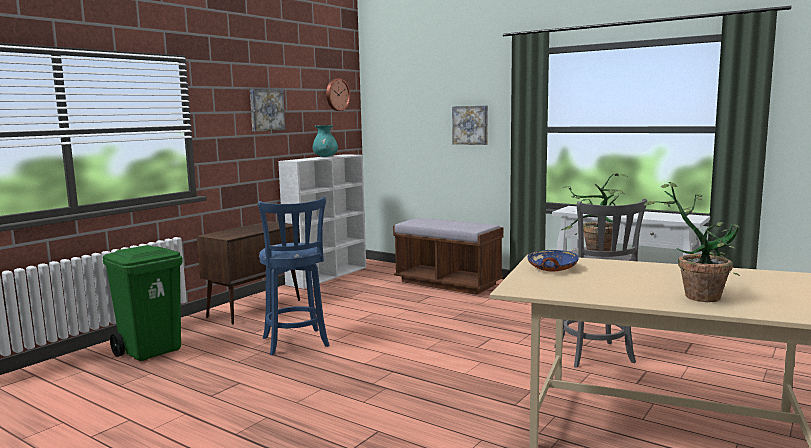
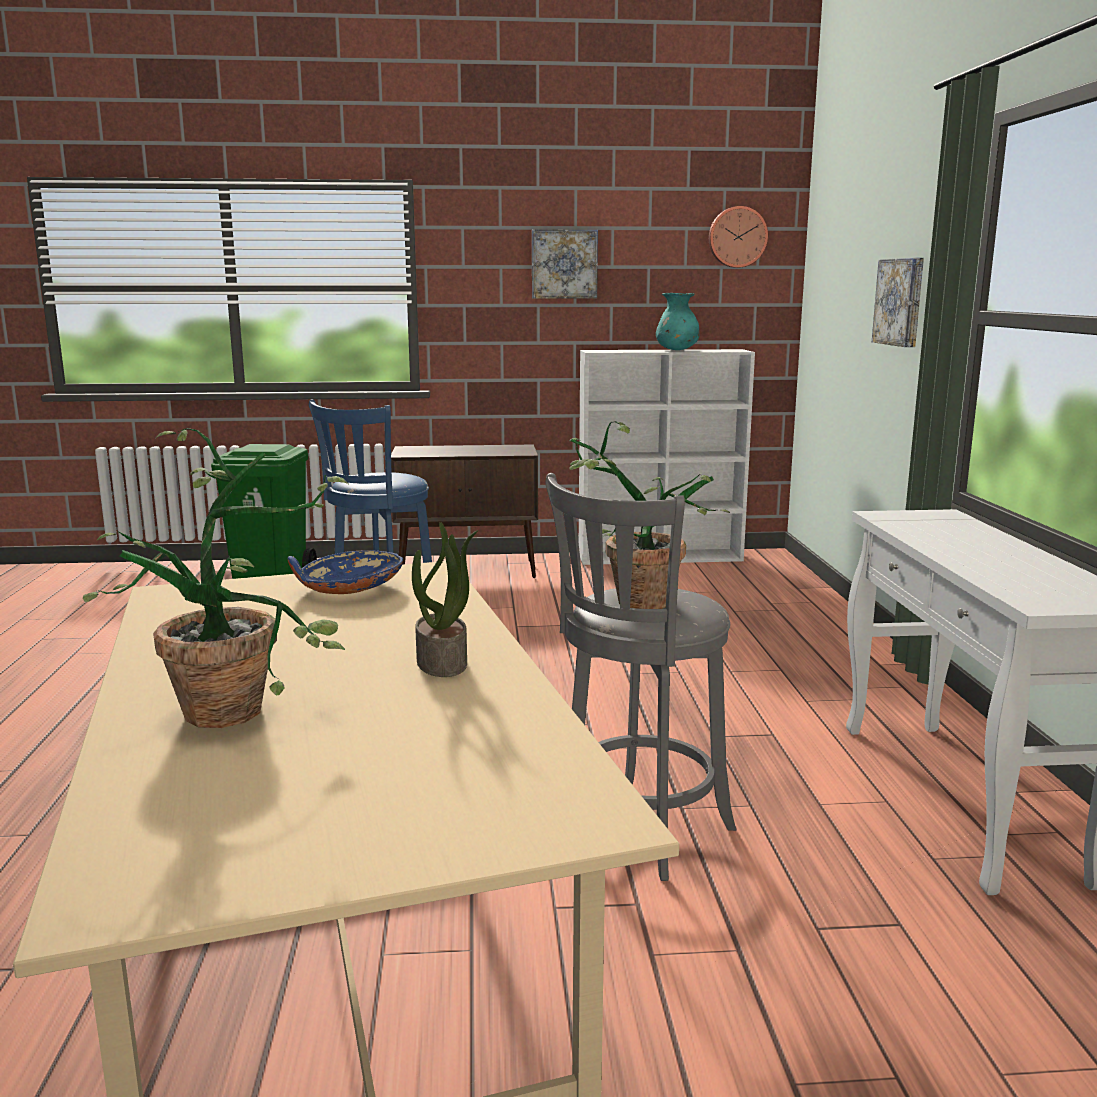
camera: 50 degrees right, 5 degrees up
brown bench [393,218,503,295] -> none
none -> potted plant [412,522,478,677]

